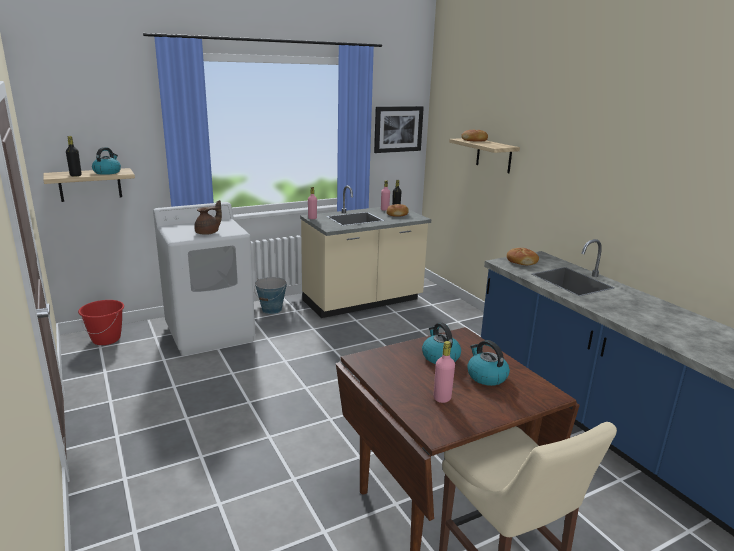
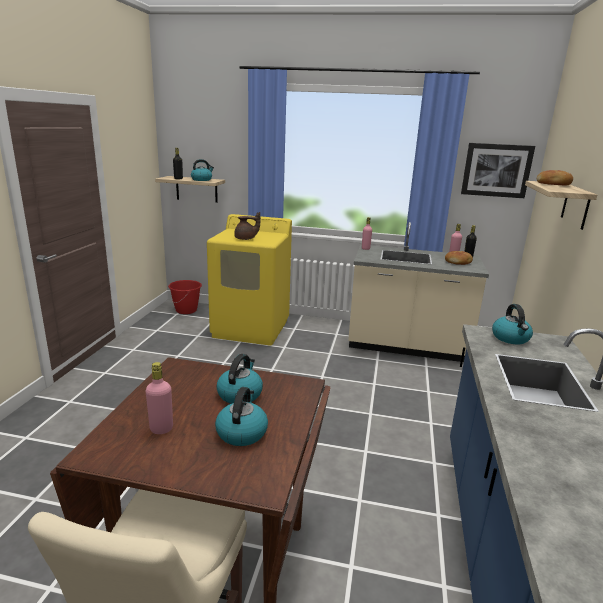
camera: 40 degrees right, 0 degrees up
white washing machine [153,202,255,356] -> yellow washing machine [207,214,292,346]
bucket [254,277,287,314] -> none
bread [507,248,539,265] -> kettle [492,304,533,344]

